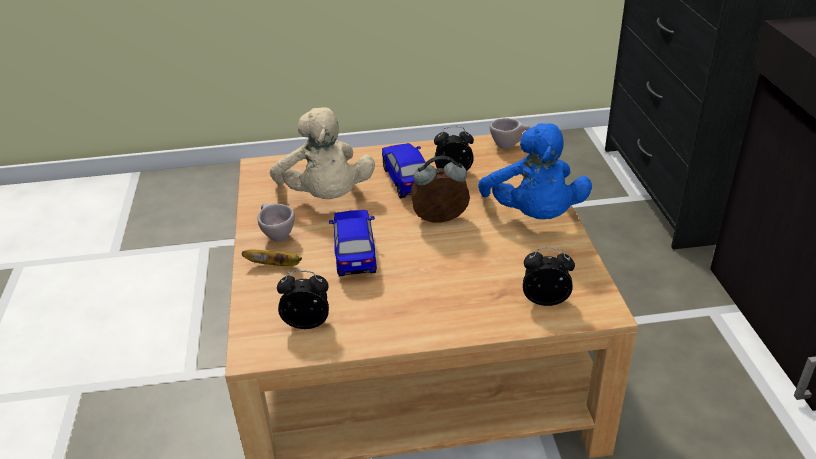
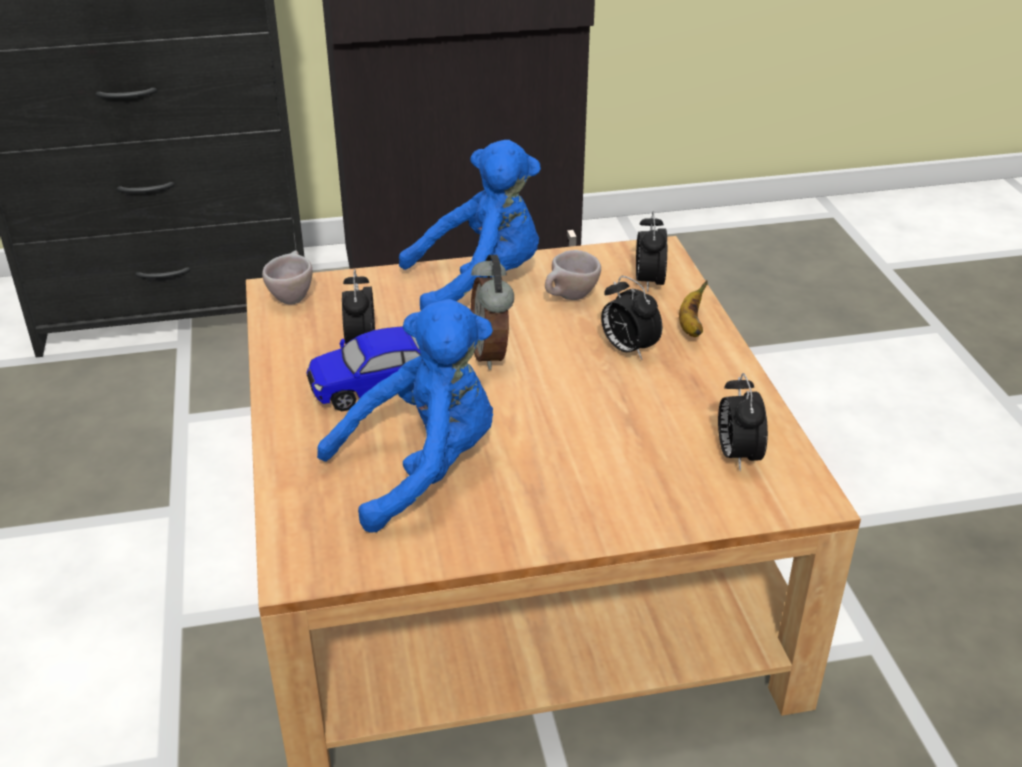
camera: 95 degrees left, 0 degrees up
banana [242,250,302,266] -> banana moved to [679,280,708,337]
beige cup [258,203,295,241] -> beige cup moved to [545,250,601,300]
beige plush toy [270,107,375,199] -> blue plush toy [317,299,493,532]
toy car [329,210,377,277] -> none
none -> alarm clock [601,276,662,360]

